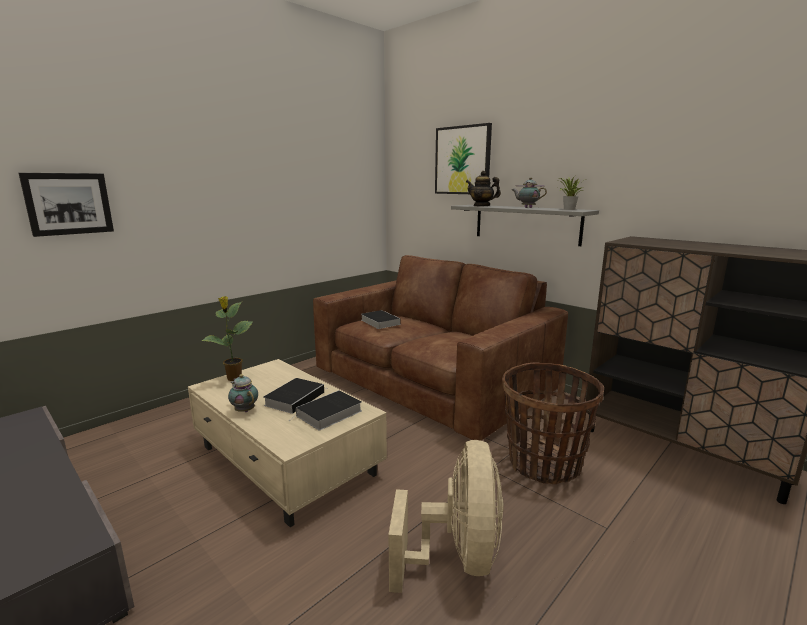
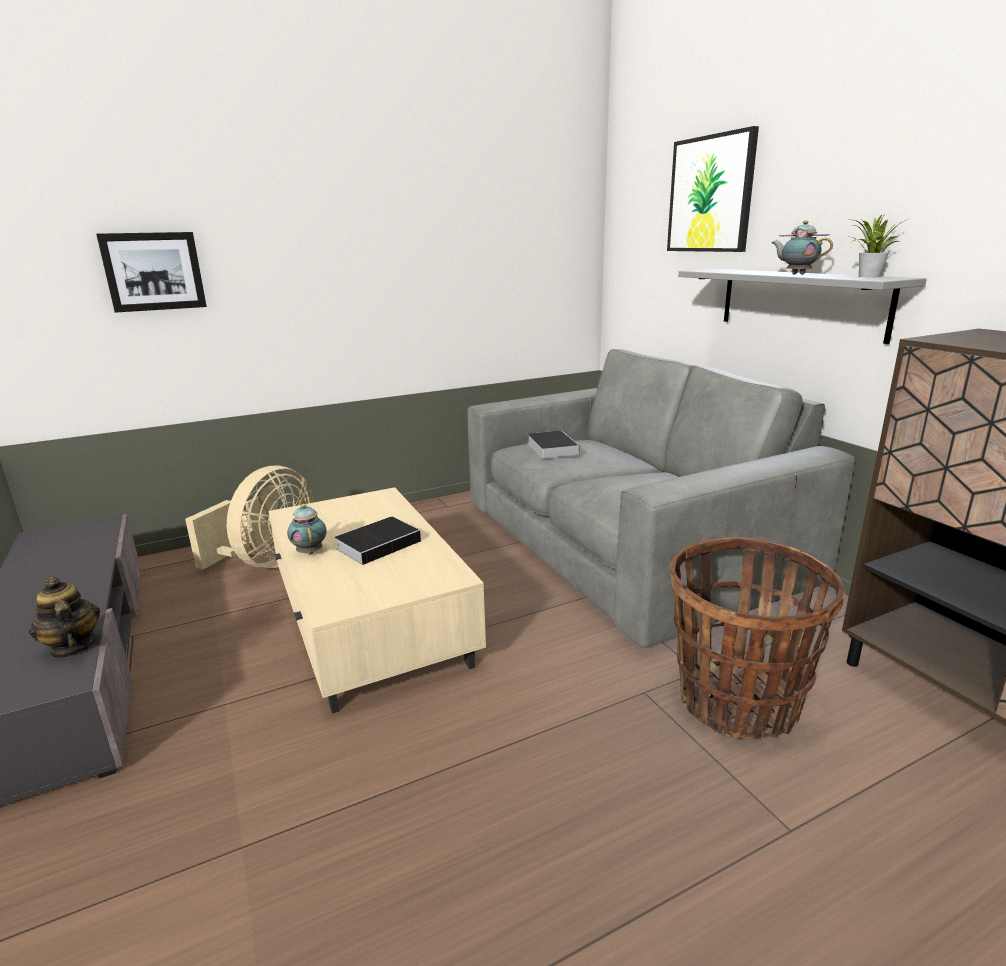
camera: 20 degrees right, 5 degrees up
potted plant [202,296,253,381] -> none
book [290,390,362,430] -> none
brown sofa [313,255,568,441] -> grey sofa [468,349,855,648]
beige fan [388,440,503,593] -> beige fan moved to [185,465,314,569]
teapot [466,171,501,207] -> teapot moved to [28,577,100,659]

